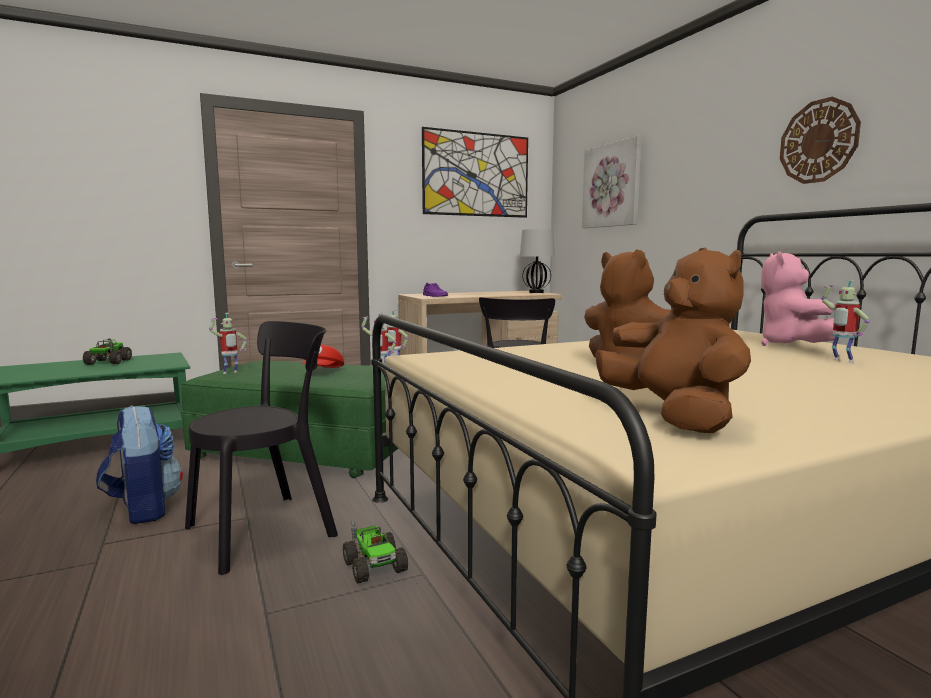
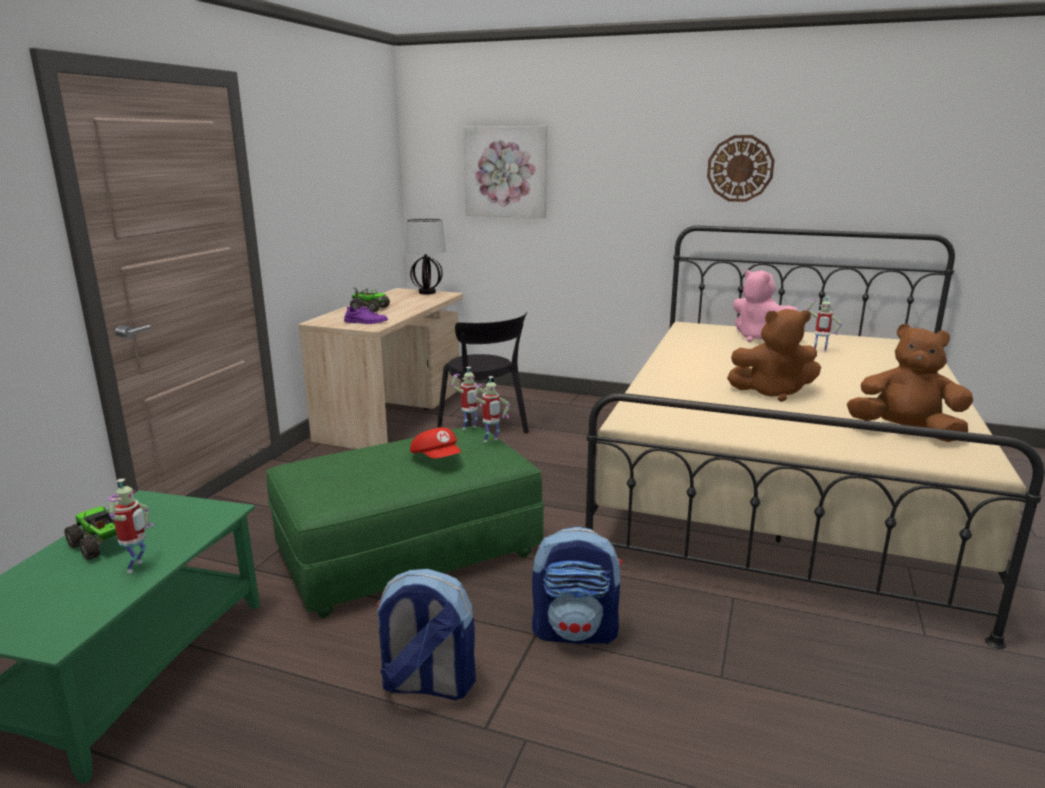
camera: 45 degrees left, 10 degrees up
black chair [185,321,338,575] -> backpack [532,526,623,644]
toy robot [209,313,248,374] -> toy robot moved to [109,479,153,573]
toy truck [343,520,408,584] -> toy truck moved to [350,287,390,312]
picture [422,127,528,218] -> none

